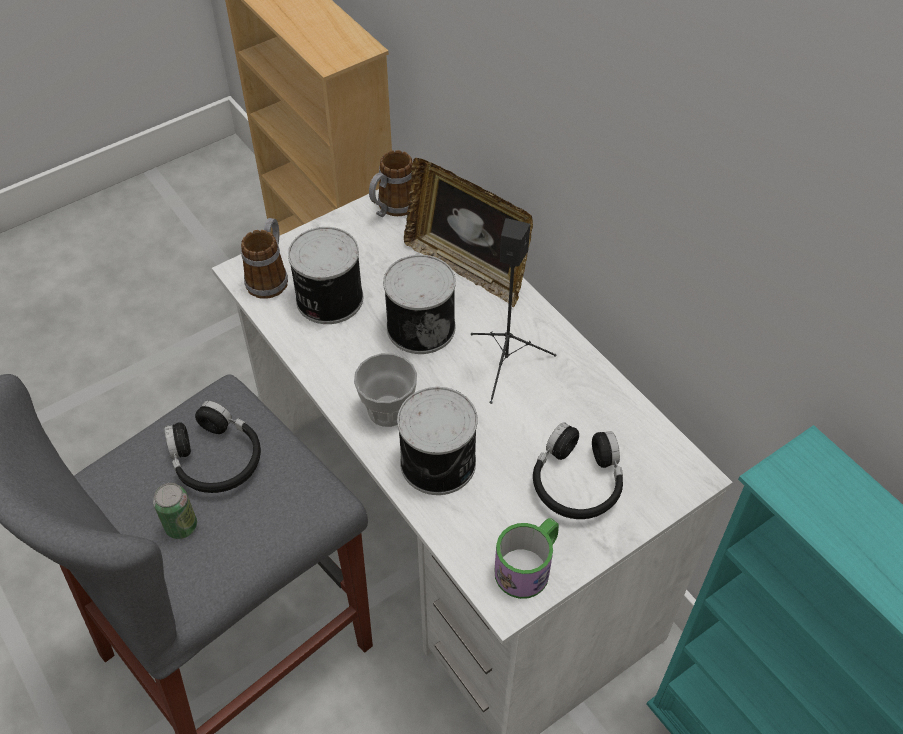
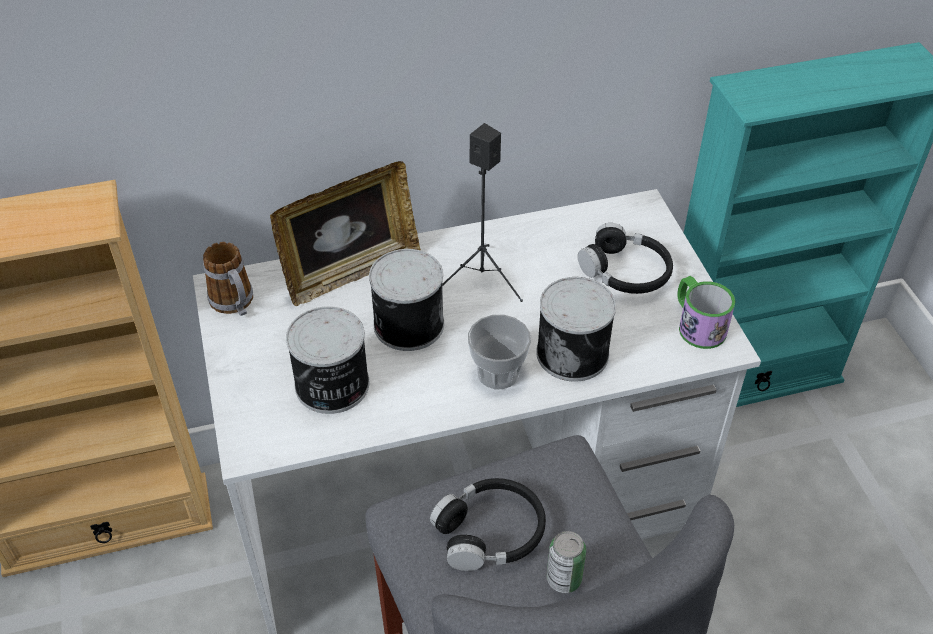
camera: 70 degrees left, 5 degrees down
mug [241,218,288,299] -> none

